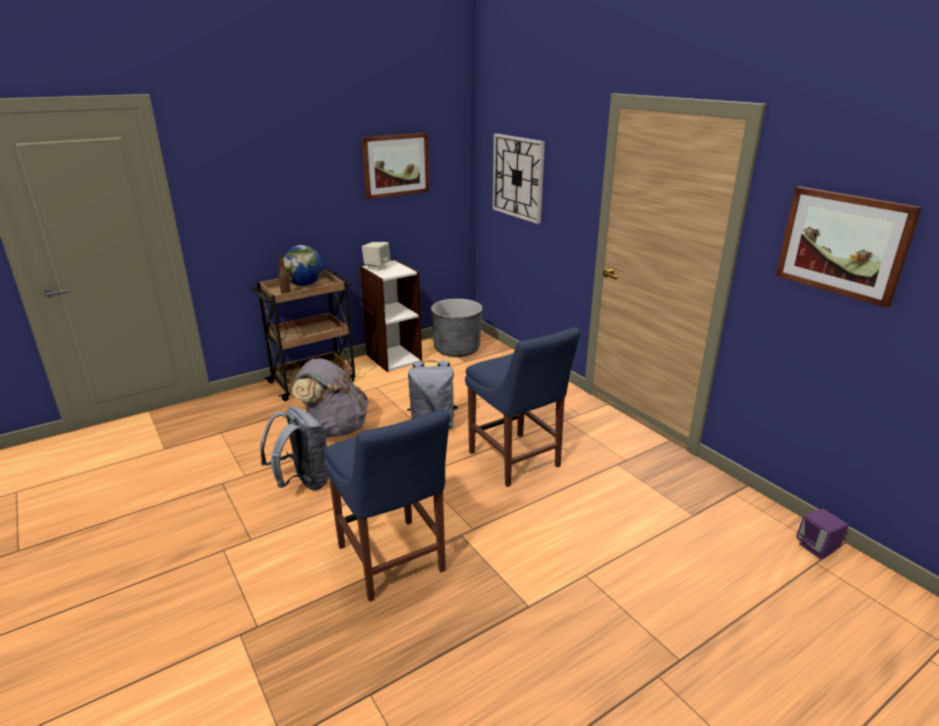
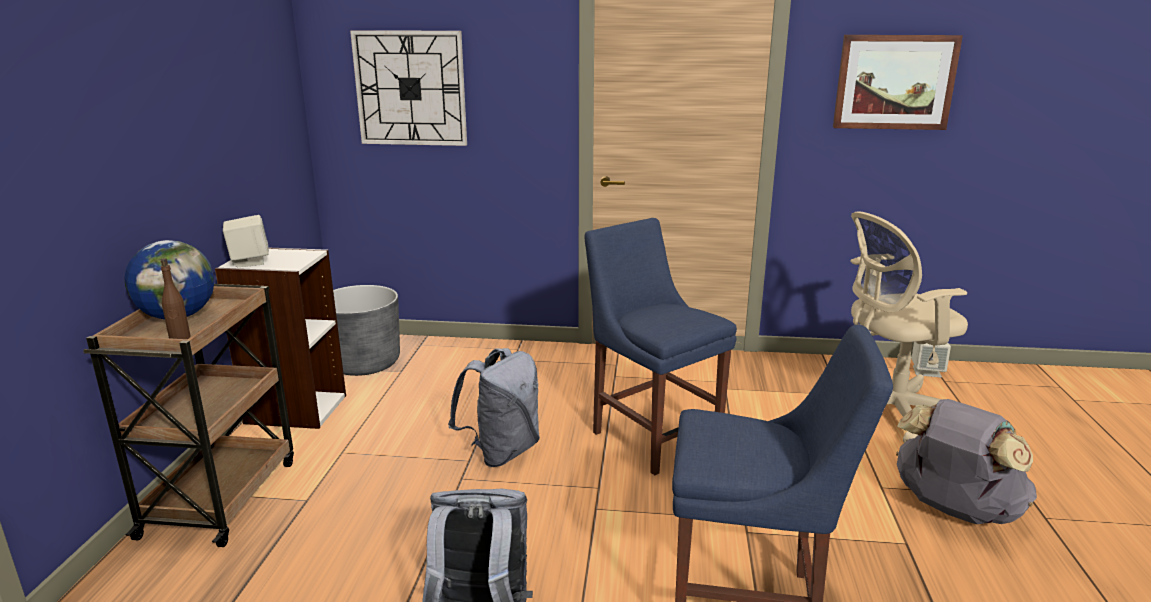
camera: 50 degrees left, 5 degrees down
grey backpack [292,358,369,437] -> grey backpack moved to [896,399,1037,524]
picture [361,133,429,199] -> none
blue chair [465,327,580,487] -> blue chair turned 135 degrees counterclockwise [585,218,737,475]
purple speaker [796,509,849,560] -> beige speaker [911,342,951,377]
none -> beige office chair [850,211,968,443]

